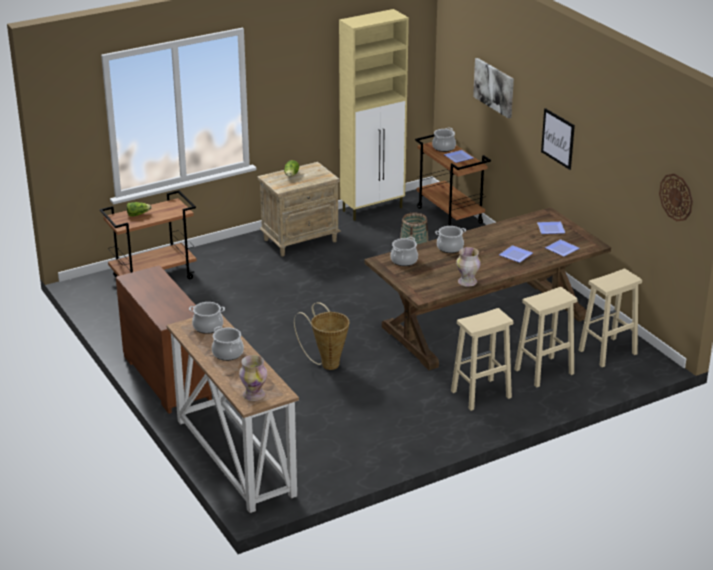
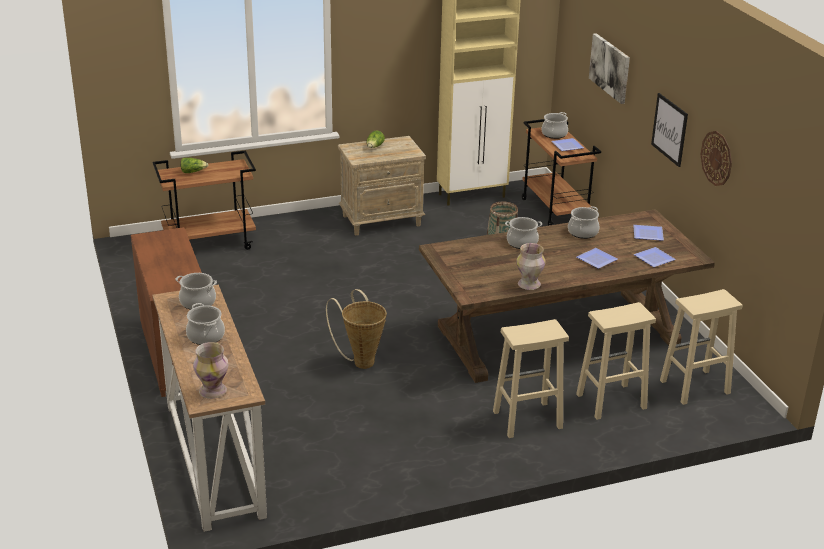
camera: 10 degrees right, 0 degrees up
cooking pot [390,237,418,266] -> cooking pot moved to [568,206,600,239]
wall clock [659,173,693,221] -> wall clock moved to [700,131,732,186]

